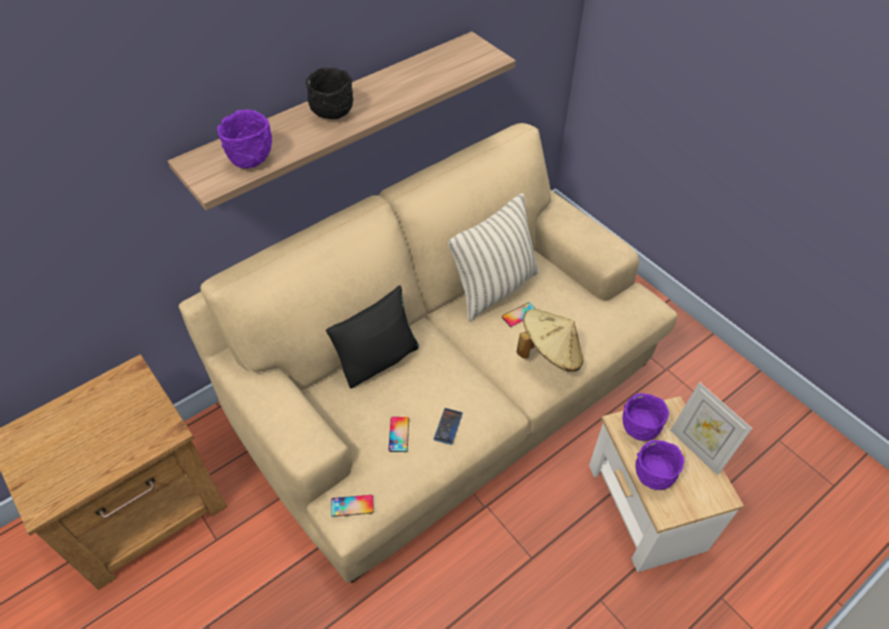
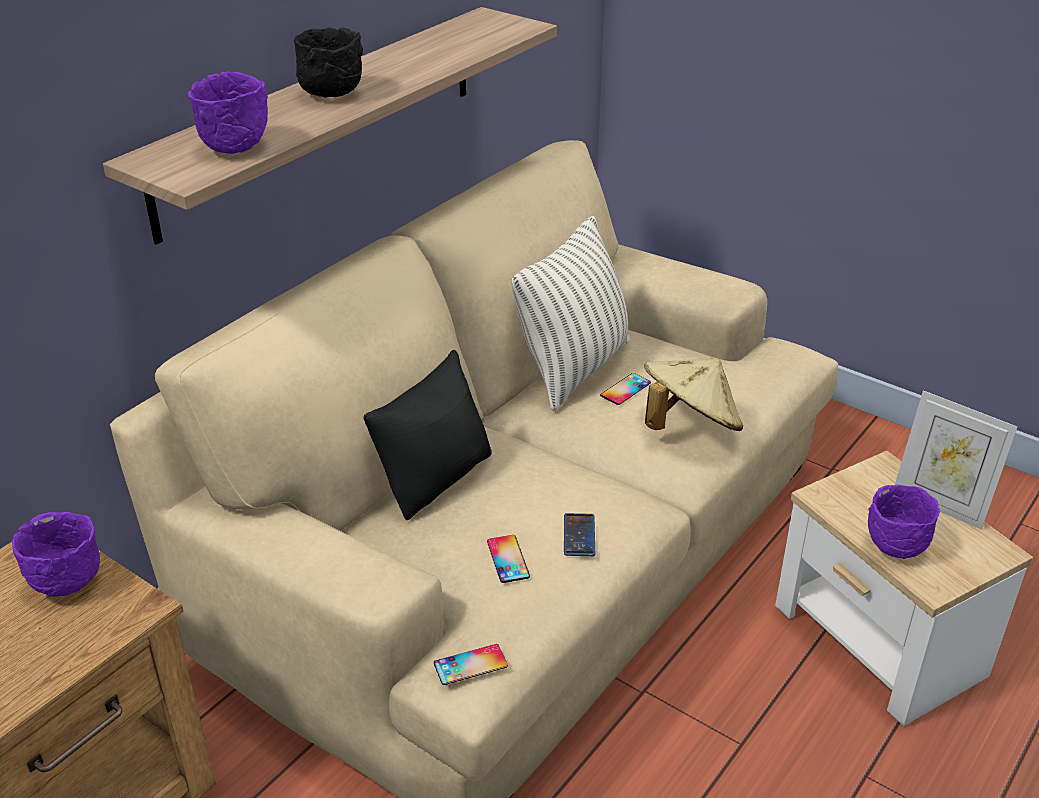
camera: 15 degrees left, 15 degrees down
purple bowl [622,393,669,441] -> purple bowl moved to [12,512,100,597]

